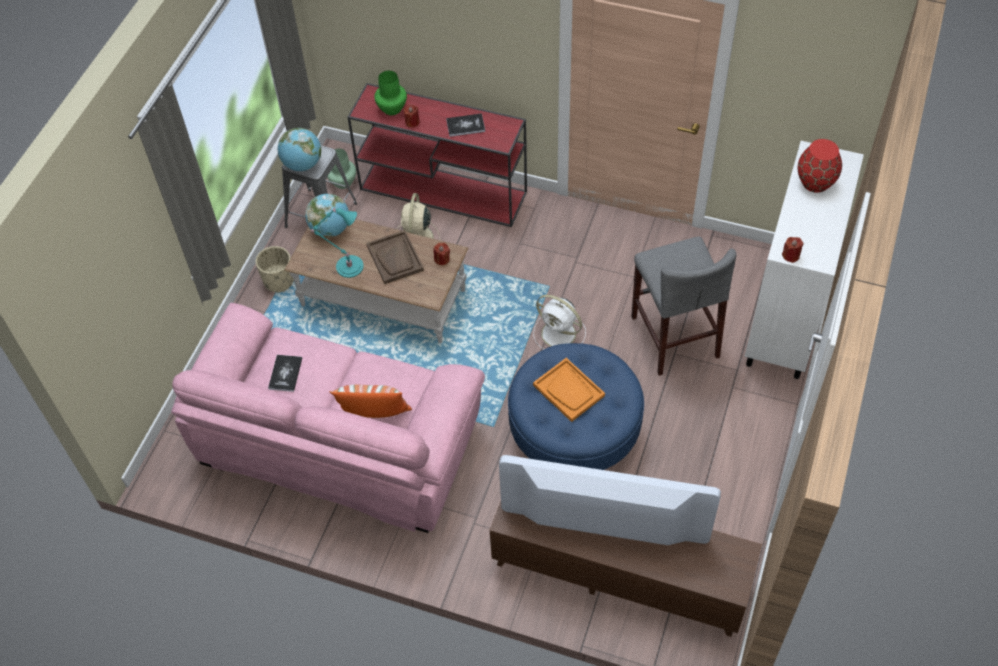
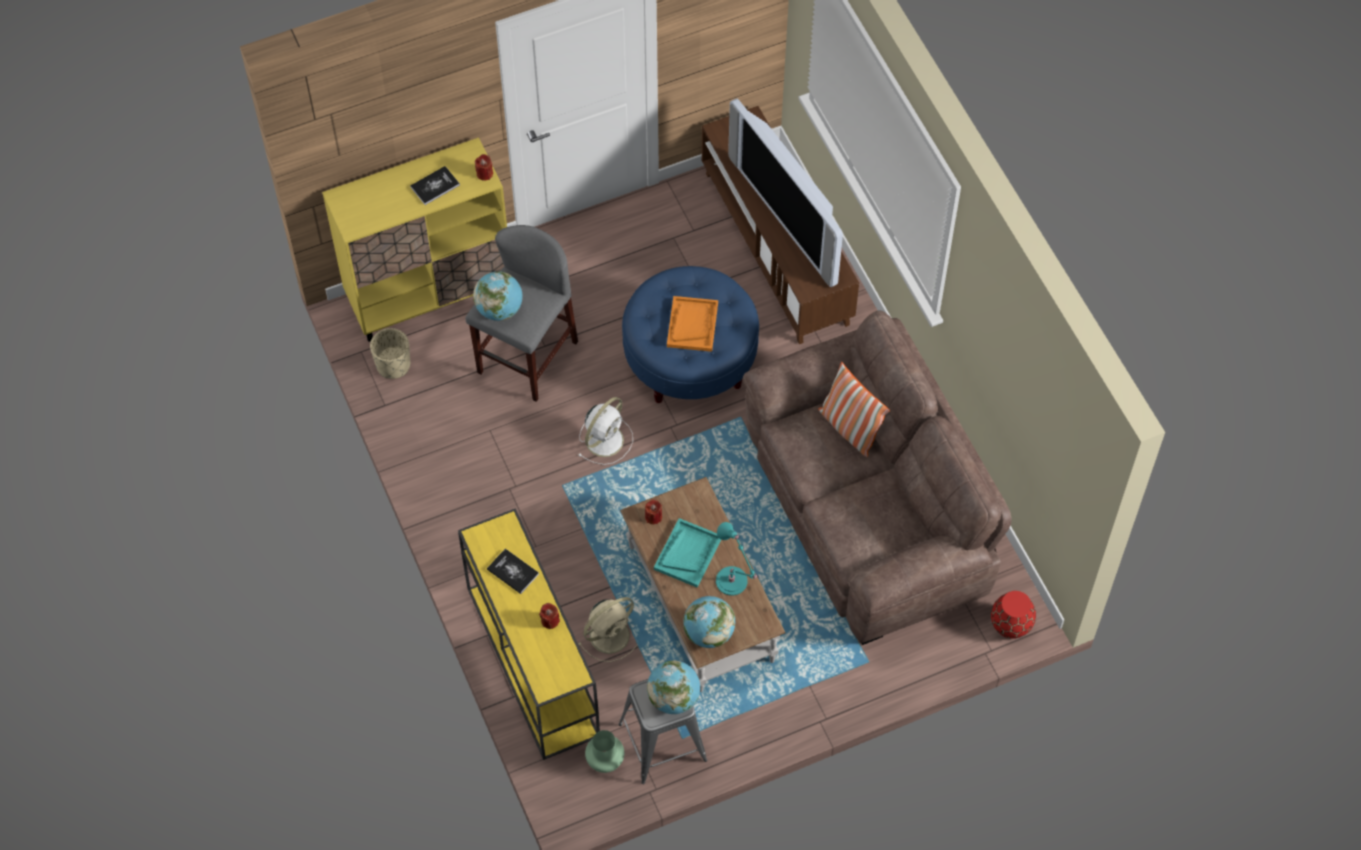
camera: 135 degrees left, 5 degrees up
pink sofa [171,303,485,533] -> brown sofa [743,311,1012,645]
beige planter [256,246,294,293] -> beige planter moved to [370,328,410,379]
book [268,355,302,392] -> book moved to [410,166,460,205]
red console table [347,83,527,227] -> yellow console table [458,508,600,760]
brown tray [366,230,424,284] -> turquoise tray [654,518,721,588]
green vase [374,71,407,115] -> none
white fan [533,295,586,350] -> white fan turned 45 degrees clockwise [579,397,633,465]
white cabinet [745,141,864,379] -> yellow cabinet [322,137,507,342]
red vase [798,139,842,193] -> red vase moved to [991,591,1036,639]
none -> globe [473,271,522,321]

